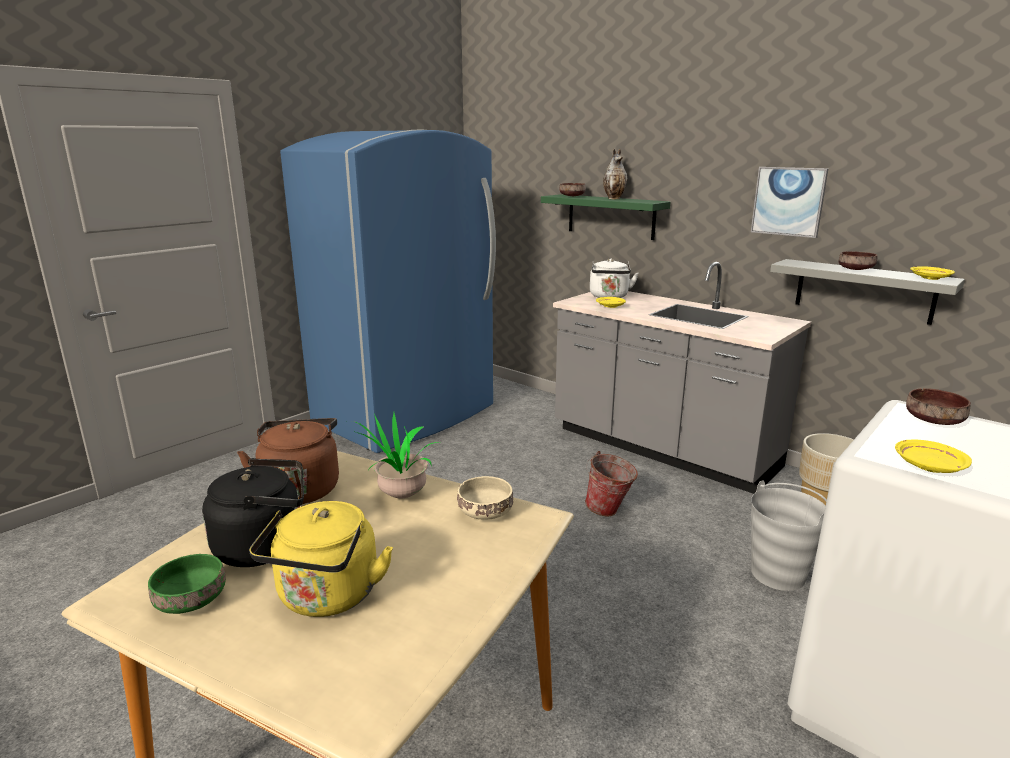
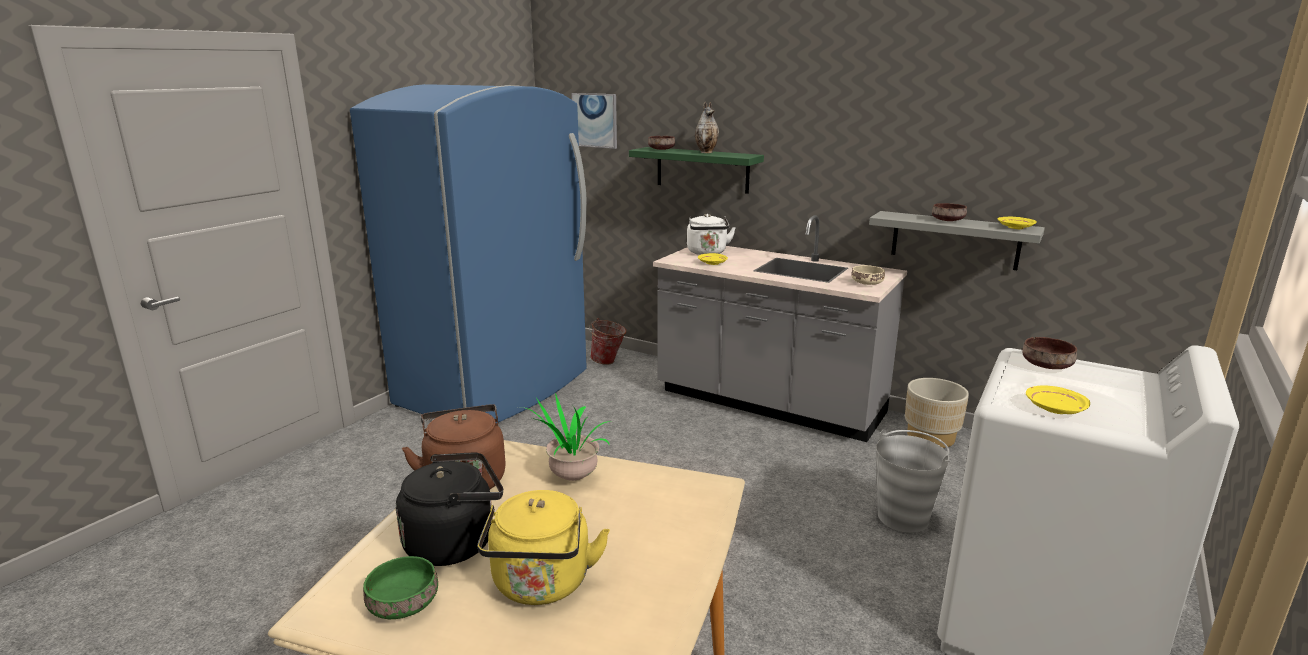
camera: 10 degrees left, 0 degrees up
beige bowl [457,476,513,520] -> beige bowl moved to [851,265,885,285]
bucket [585,451,638,517] -> bucket moved to [589,318,627,365]
picture [751,167,828,238] -> picture moved to [571,93,617,149]

